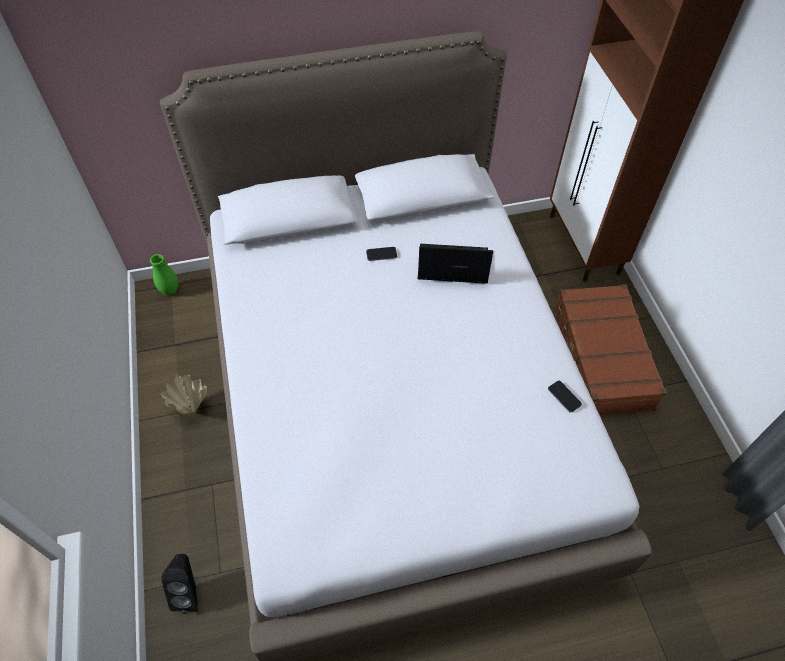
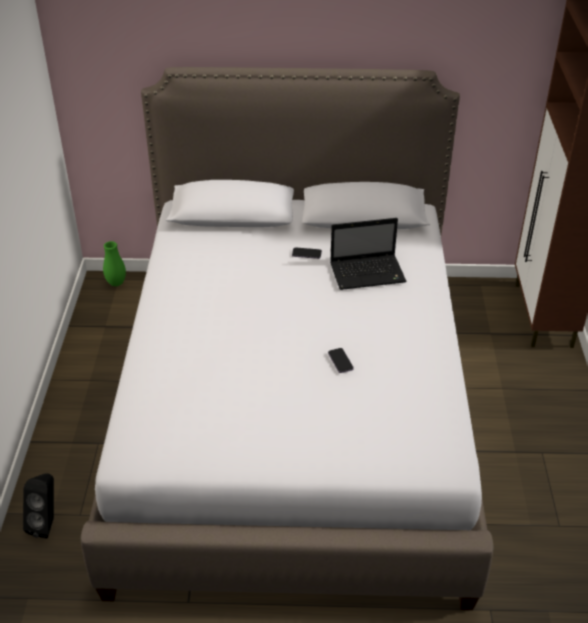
camera: 15 degrees right, 15 degrees down
beige vase [161,374,207,414] -> none
laptop [418,244,493,284] -> laptop turned 150 degrees clockwise [330,218,407,290]
phone [548,381,582,413] -> phone moved to [328,348,354,373]
brown suitcase [554,284,667,415] -> none

